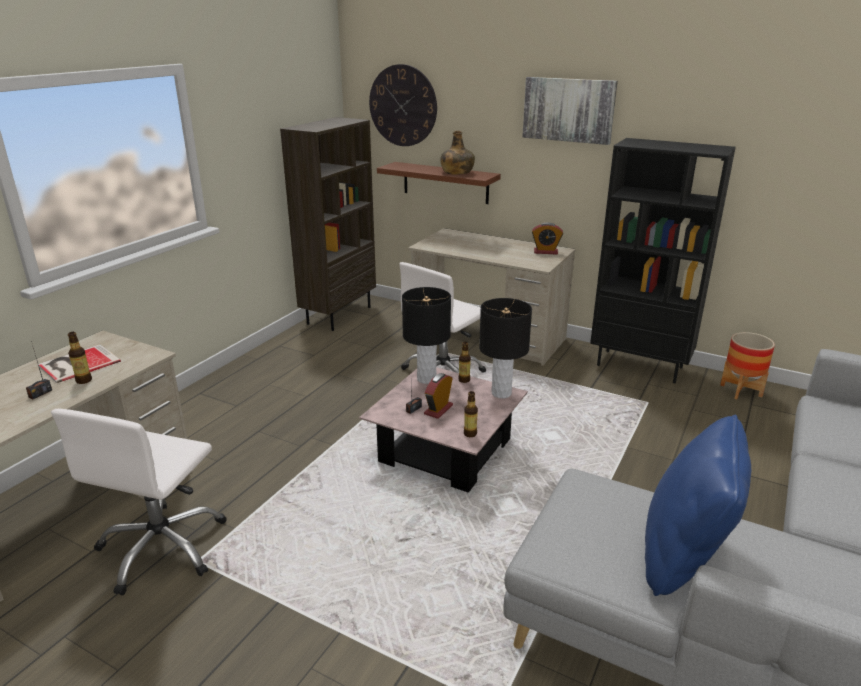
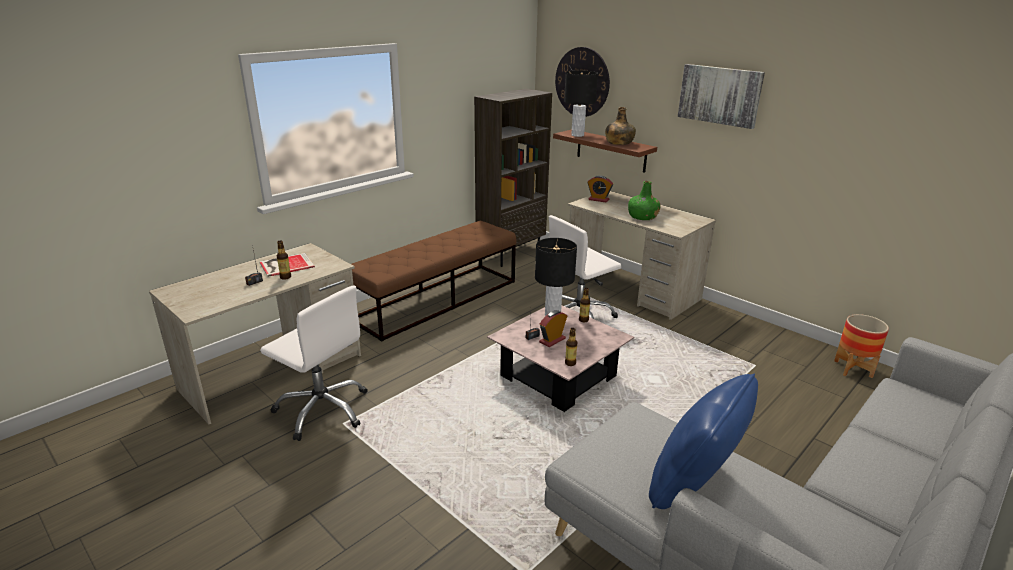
camera: 15 degrees right, 0 degrees up
white office chair [51,409,227,595] -> white office chair turned 90 degrees counterclockwise [260,286,368,441]
black table lamp [479,298,532,398] -> black table lamp moved to [564,70,598,137]
alarm clock [532,222,563,255] -> alarm clock moved to [588,176,613,203]
black bookcase [590,138,736,383] -> none
none -> brown bench [351,220,517,342]
none -> green bottle [628,181,660,220]

